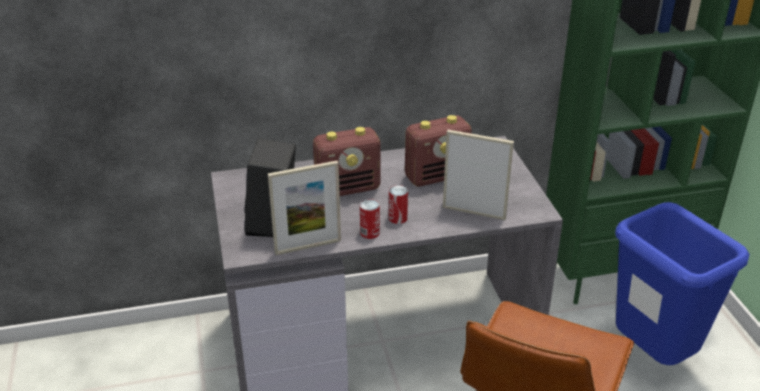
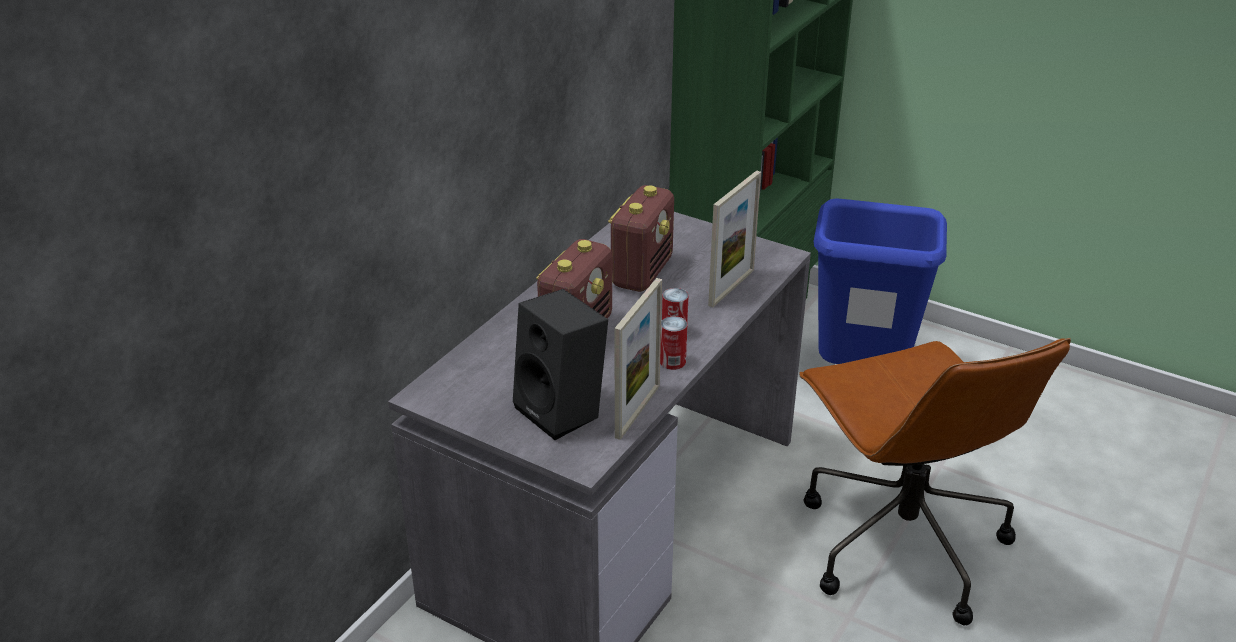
camera: 45 degrees left, 0 degrees up
picture frame [443,130,514,220] -> picture frame turned 150 degrees clockwise [708,170,761,307]

